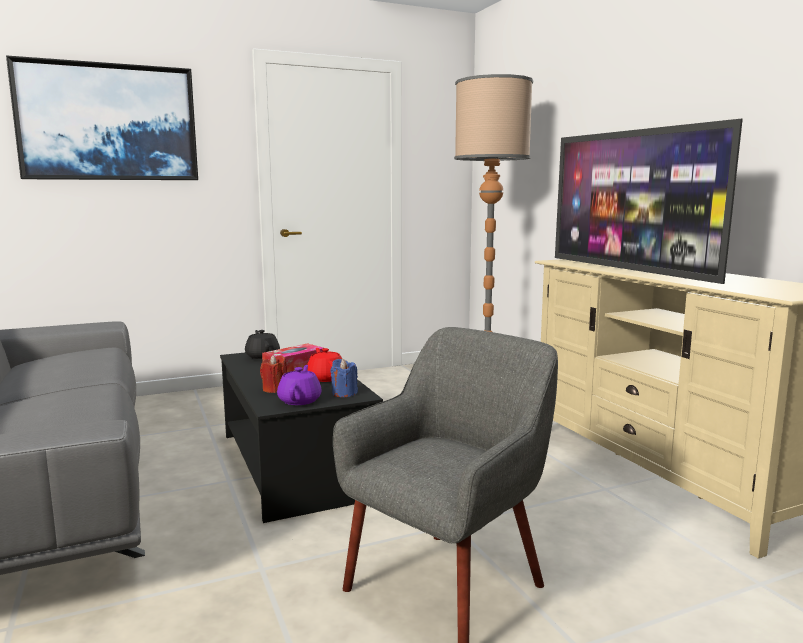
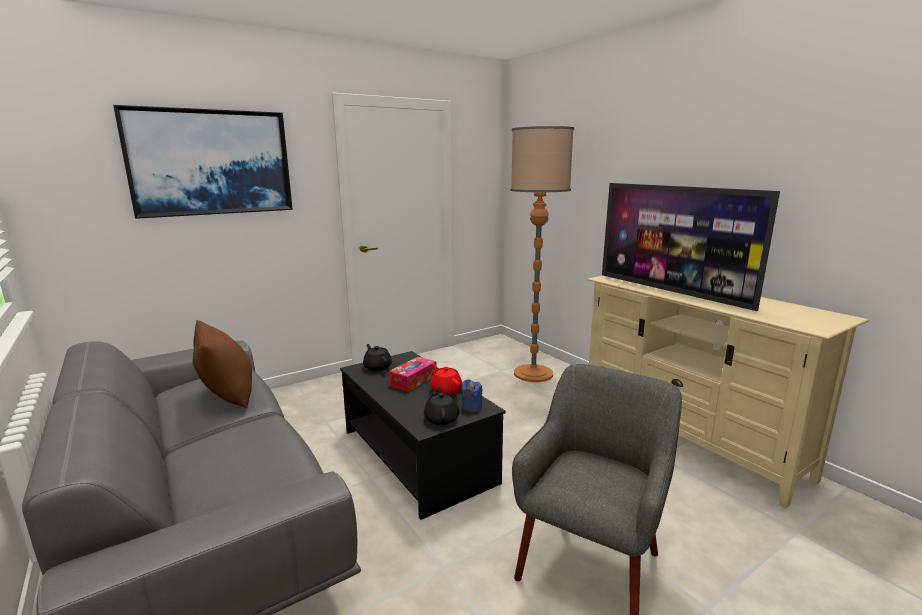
camera: 10 degrees left, 5 degrees up
red candle [260,355,287,393] -> none
purple teapot [277,365,322,405] -> black teapot [424,386,459,425]
none -> brown pillow [192,320,252,408]

